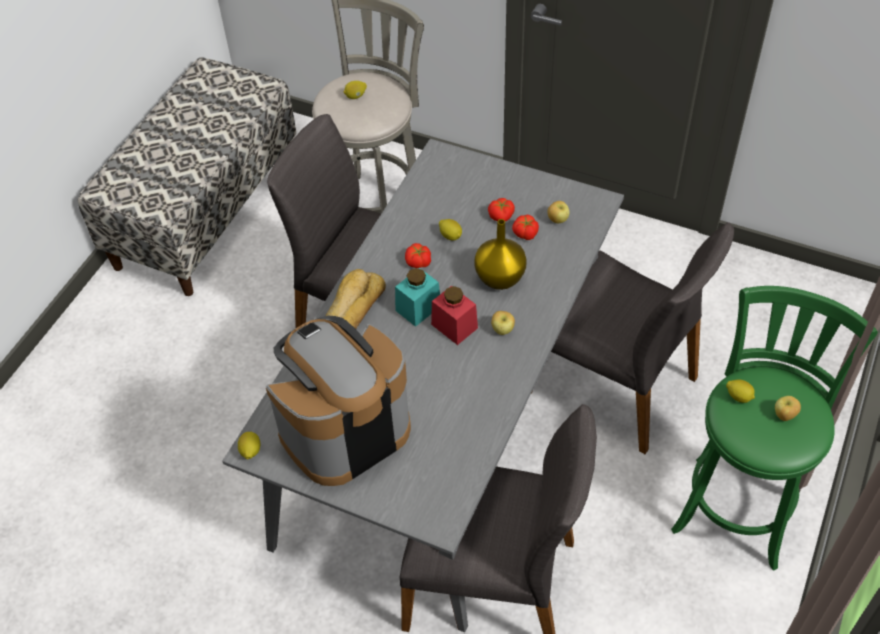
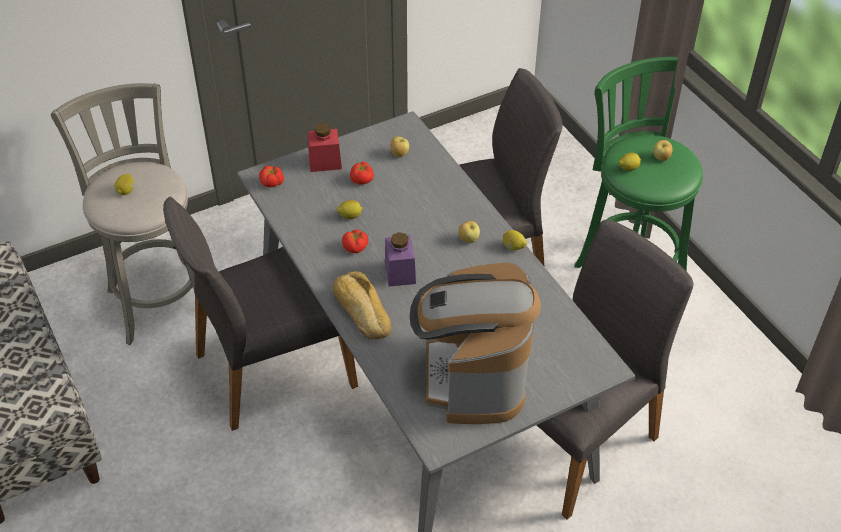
camera: 55 degrees left, 5 degrees down
lemon [237,432,260,459] -> lemon moved to [503,230,527,250]
turquoise jar [395,268,440,327] -> purple jar [385,232,416,287]
red jar [431,286,478,345] -> red jar moved to [308,123,342,172]
yellow vase [474,219,527,290] -> none
tomato [512,214,539,240] -> tomato moved to [259,166,284,187]

